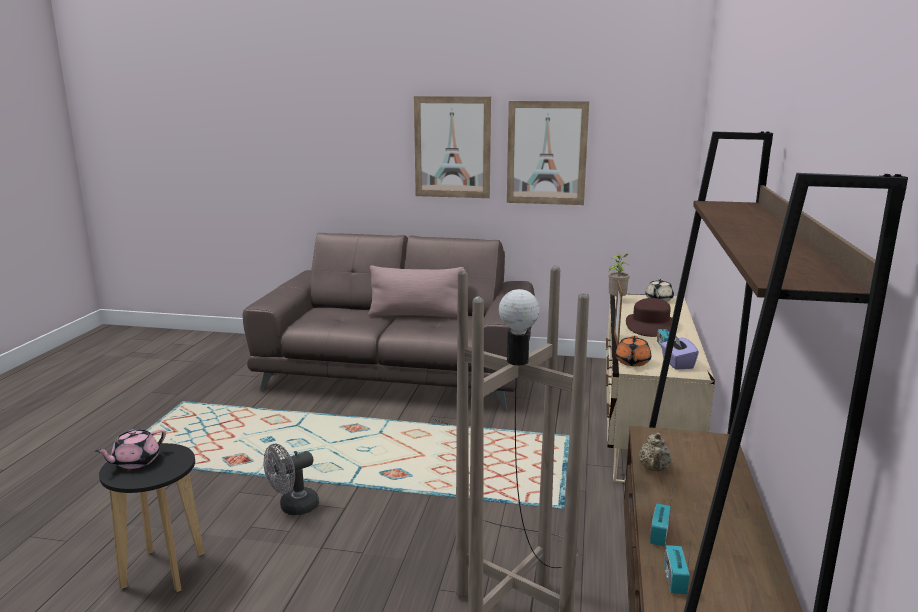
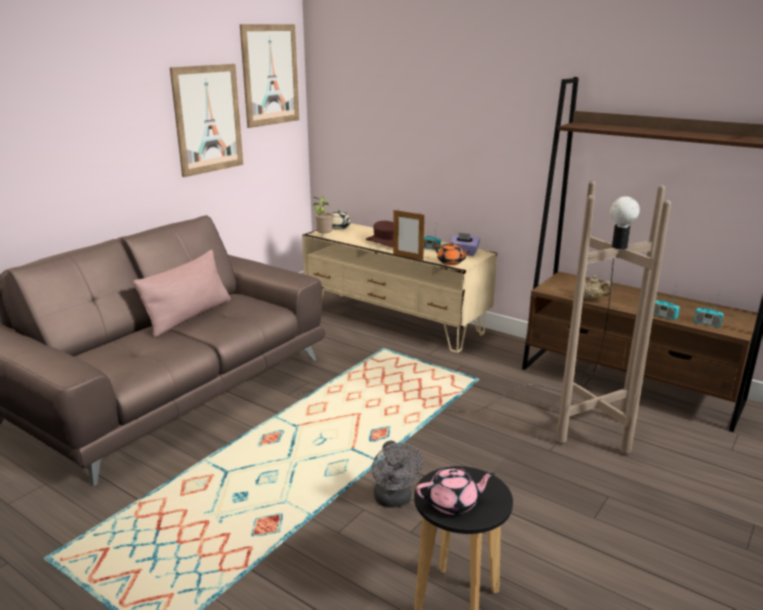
camera: 65 degrees left, 5 degrees up
pink teapot [95,429,166,469] -> pink teapot turned 75 degrees counterclockwise [416,467,495,515]
picture [414,96,491,198] -> picture moved to [240,24,299,128]

